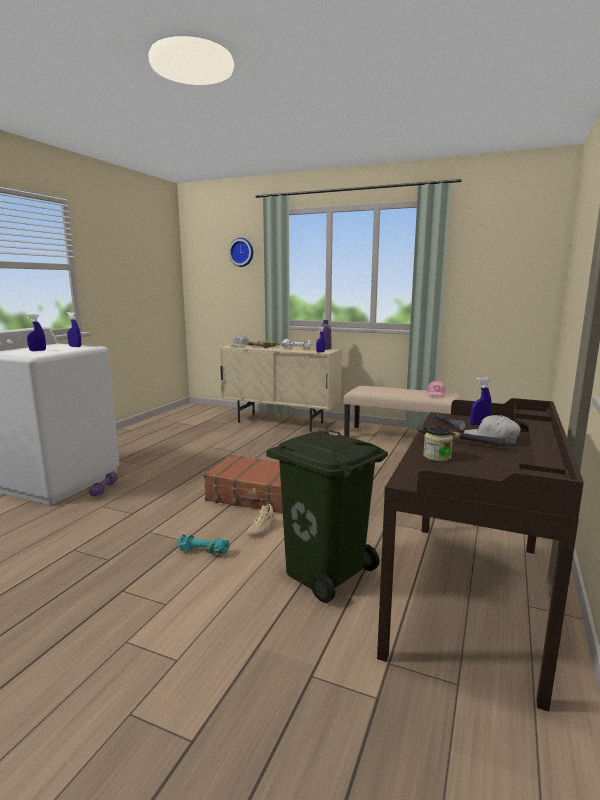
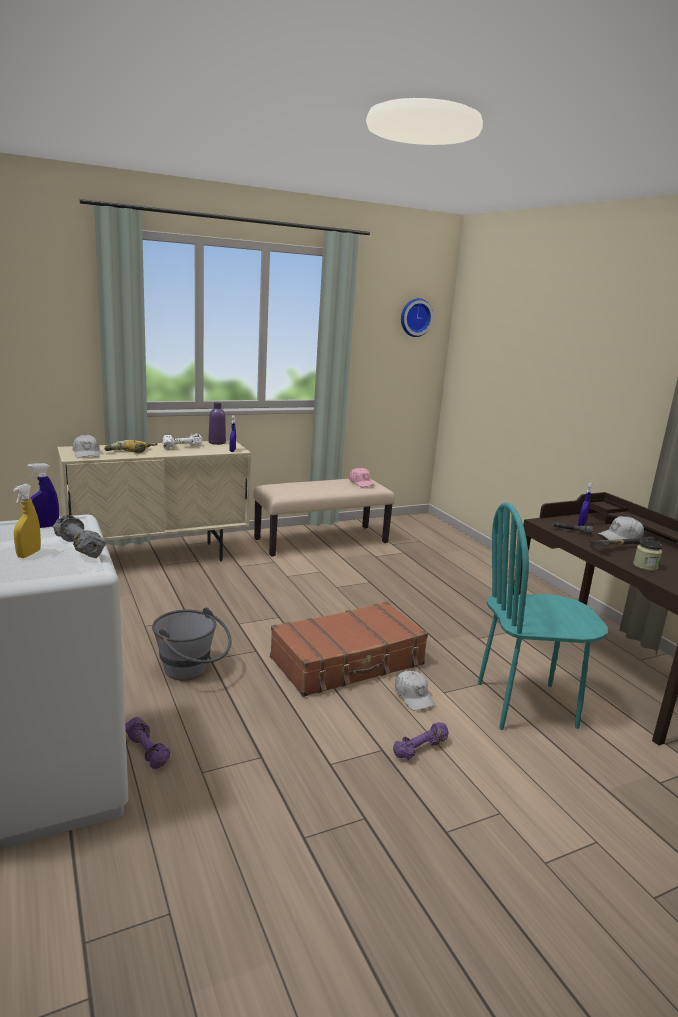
camera: 50 degrees left, 5 degrees up
blue spray bottle [26,314,46,351] -> yellow spray bottle [13,484,41,558]
turquoise dumbbell [177,534,230,554] -> purple dumbbell [393,722,449,760]
wall clock [229,238,253,267] -> wall clock moved to [401,298,433,337]
beige shoe [247,504,275,536] -> white cap [395,671,435,711]
green trash can [266,430,388,603] -> turquoise chair [478,503,608,730]
none -> grey dumbbell [53,515,107,558]
none -> grey bucket [152,607,232,681]

